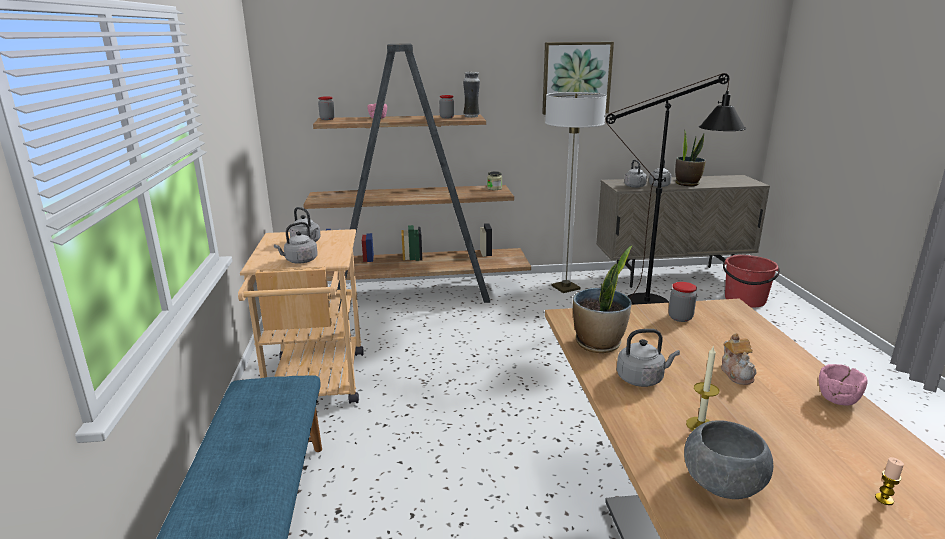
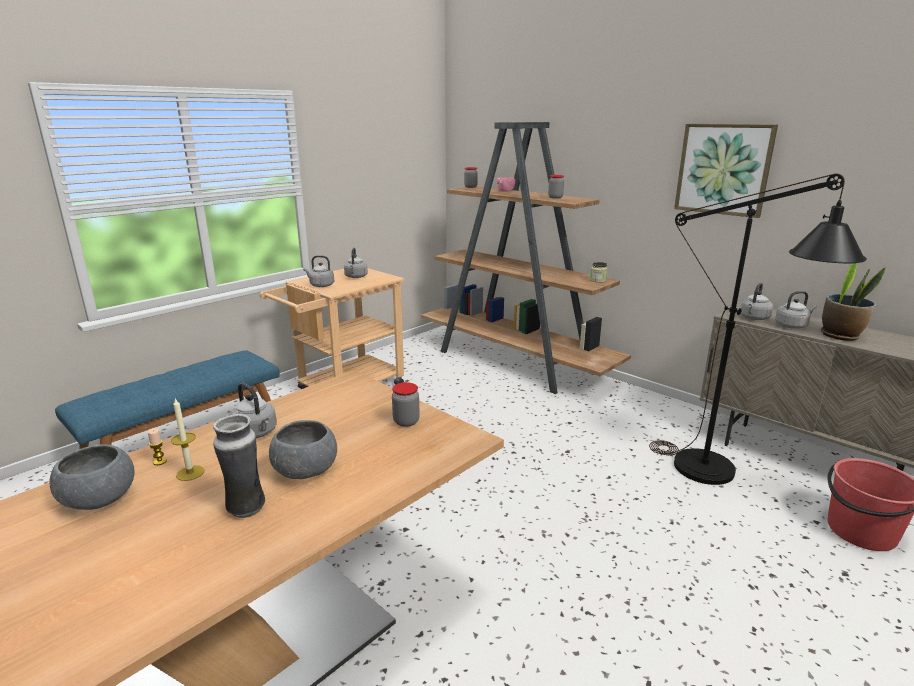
camera: 50 degrees right, 0 degrees up
vase [463,72,480,118] -> vase moved to [213,414,265,518]
floor lamp [545,92,607,293] -> none
potted plant [573,246,632,353] -> none
teapot [721,333,756,385] -> grey bowl [269,420,337,479]
pink bowl [819,364,868,405] -> none
candle [875,457,904,505] -> candle moved to [148,428,167,465]

